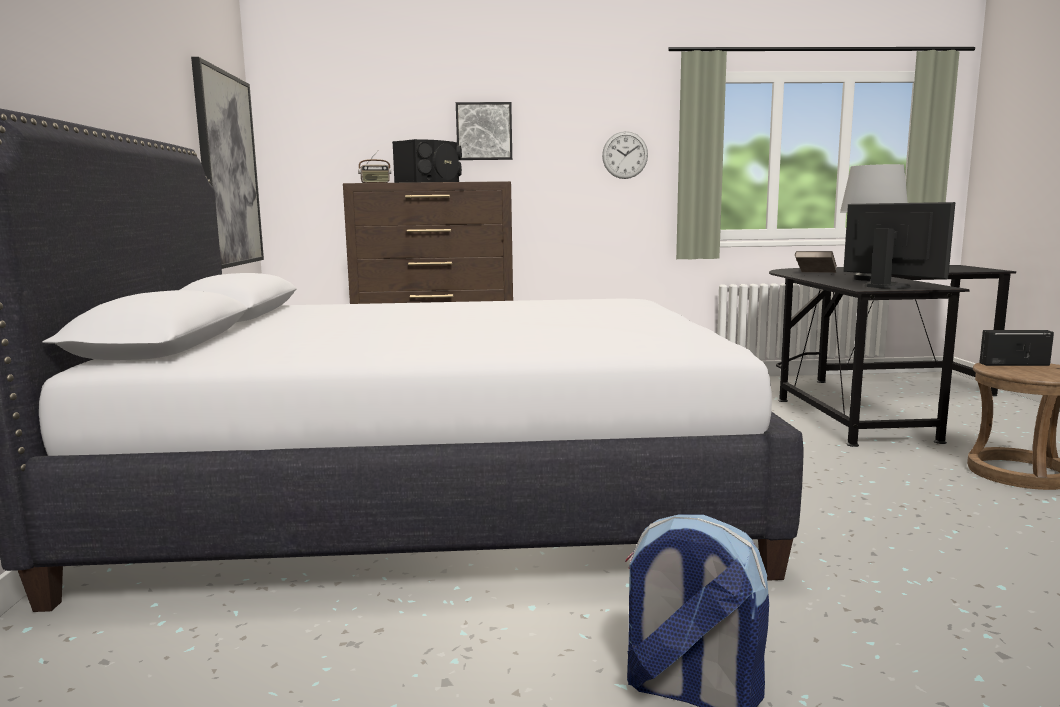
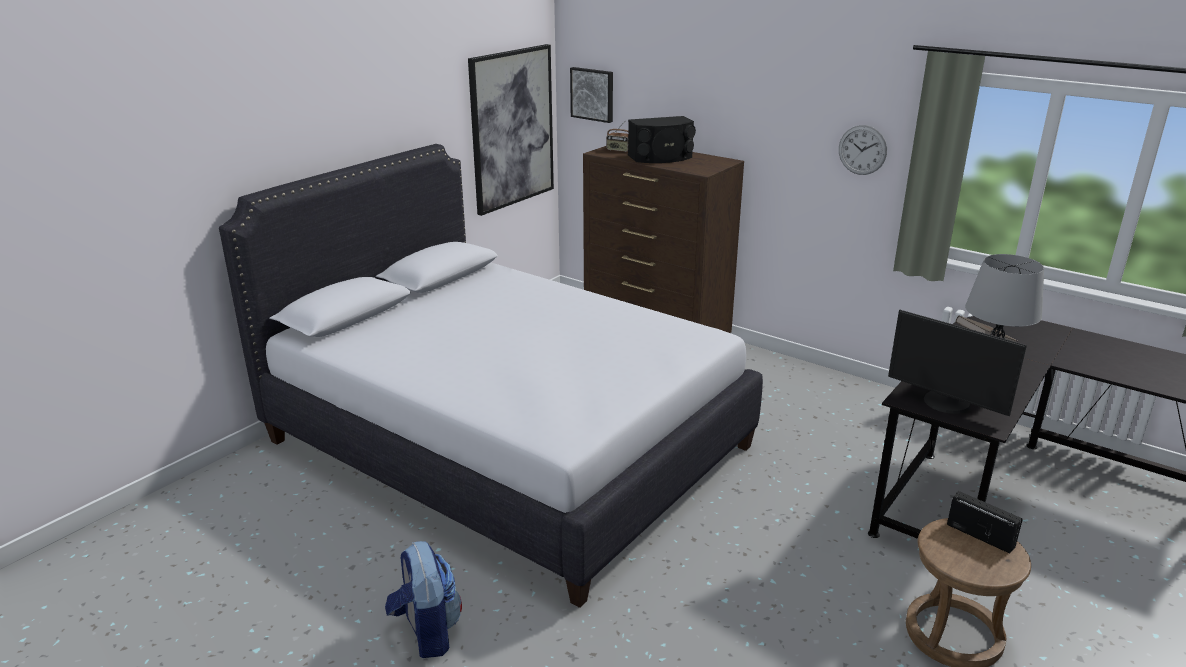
camera: 40 degrees right, 15 degrees up
picture [456,102,512,160] -> picture moved to [570,67,613,123]
monitor [843,202,955,289] -> monitor turned 120 degrees clockwise [888,310,1027,416]

